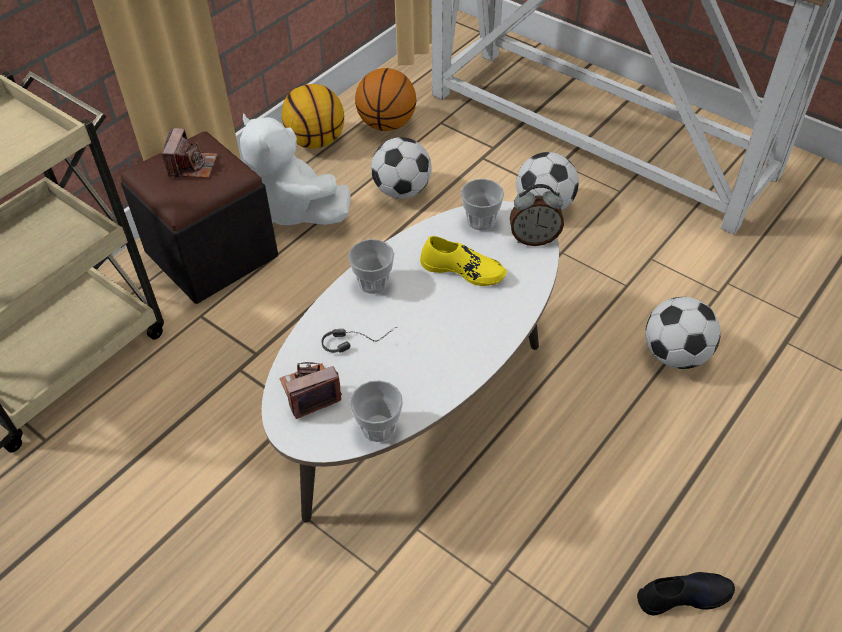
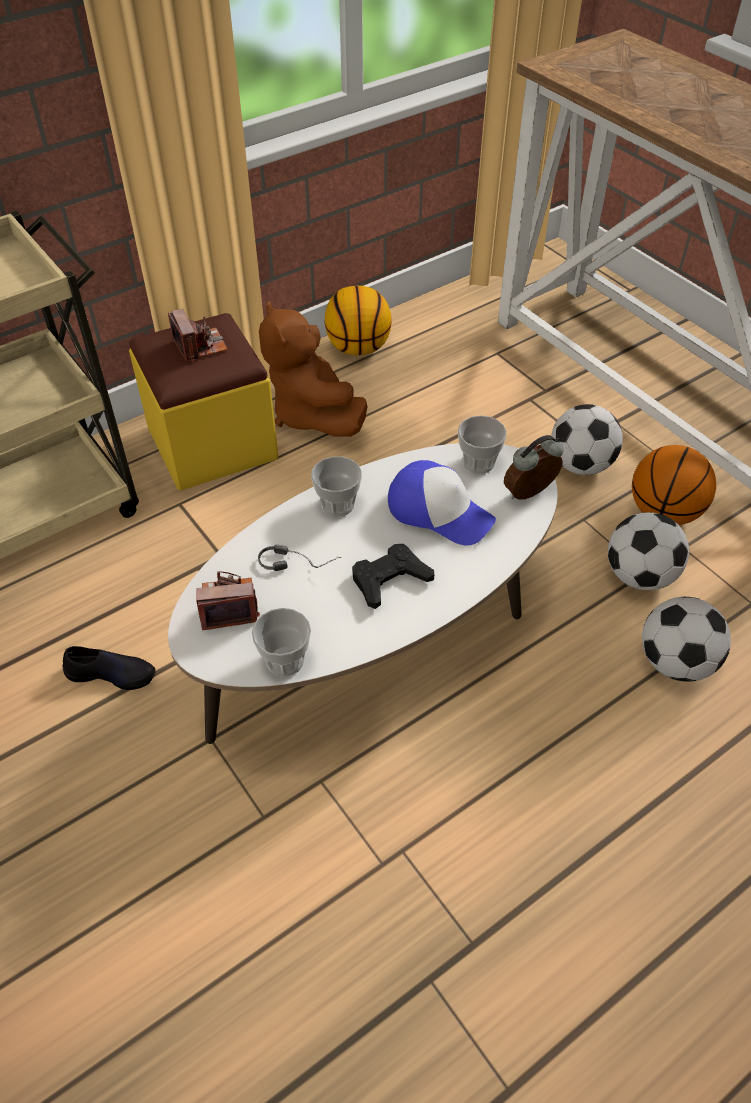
camera: 15 degrees right, 0 degrees up
black ottoman [120,132,278,304] -> yellow ottoman [129,313,278,491]
camera [162,128,217,179] -> camera turned 45 degrees counterclockwise [168,309,228,362]
white plush toy [240,113,351,225] -> brown plush toy [259,301,368,437]
basketball [355,68,416,131] -> basketball moved to [632,445,716,525]
football [371,137,432,199] -> football moved to [608,512,689,590]
yellow shoe [420,236,507,286] -> cap [388,460,496,546]
alarm clock [510,184,564,246] -> alarm clock turned 135 degrees clockwise [504,435,564,500]
black shoe [637,572,735,615] -> black shoe moved to [63,646,156,690]
none -> black game controller [352,544,434,609]

